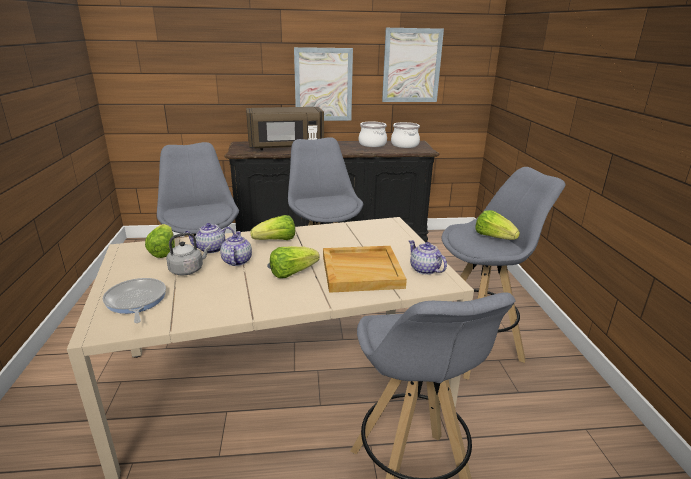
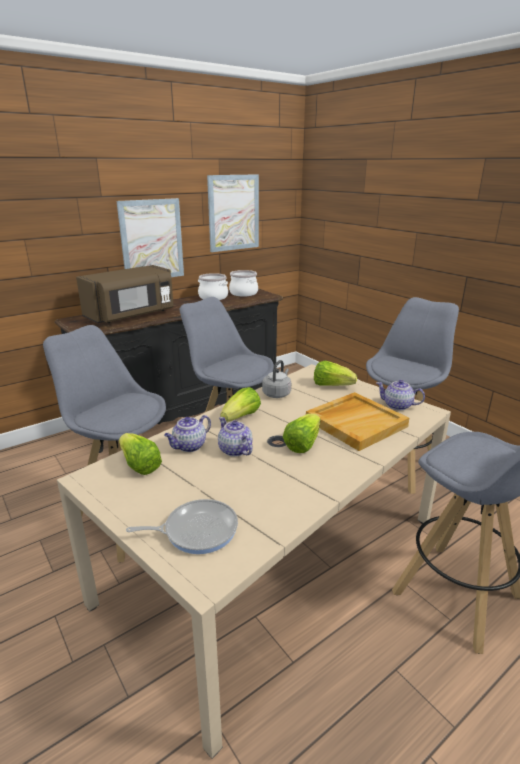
camera: 30 degrees left, 0 degrees up
frying pan [103,278,166,323] -> frying pan turned 135 degrees clockwise [126,499,238,554]
grey kettle [166,233,211,276] -> grey kettle moved to [262,360,291,398]
lettuce [475,210,520,240] -> lettuce moved to [314,361,357,386]

